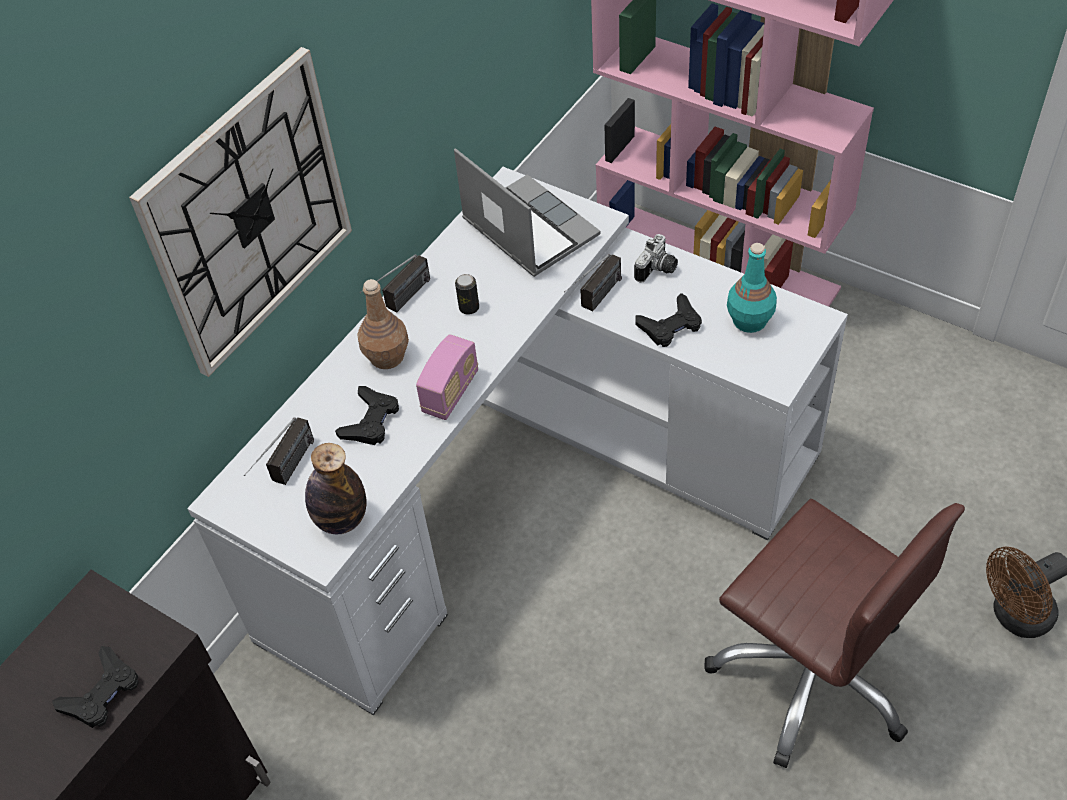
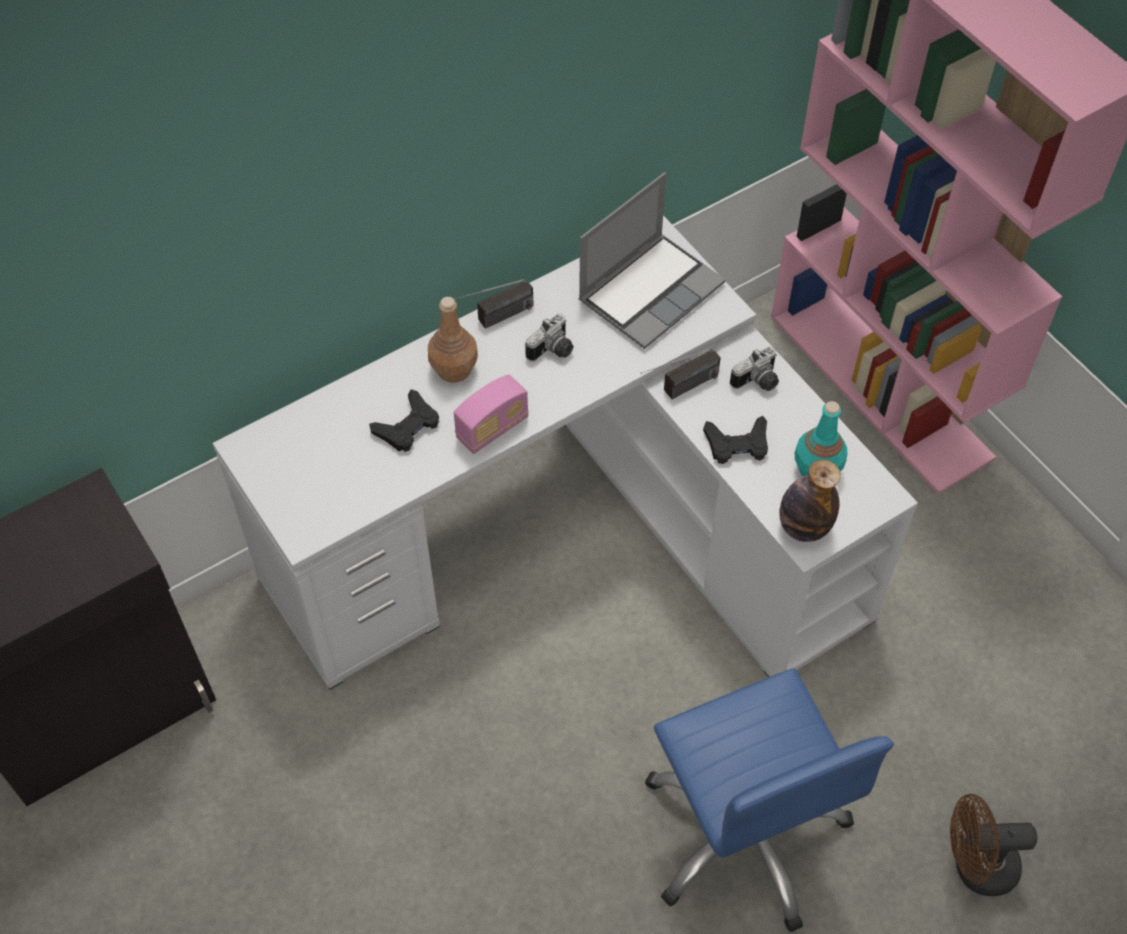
camera: 20 degrees right, 5 degrees up
black game controller [52,646,139,728] -> none
wall clock [129,47,352,377] -> none
radio [244,417,314,485] -> none
bottle [305,443,366,534] -> bottle moved to [779,459,841,542]
laptop [454,148,601,277] -> laptop turned 60 degrees clockwise [578,172,726,349]
can [455,274,479,315] -> camera [525,313,573,361]
brown office chair [704,499,965,768] -> blue office chair [645,668,894,932]

